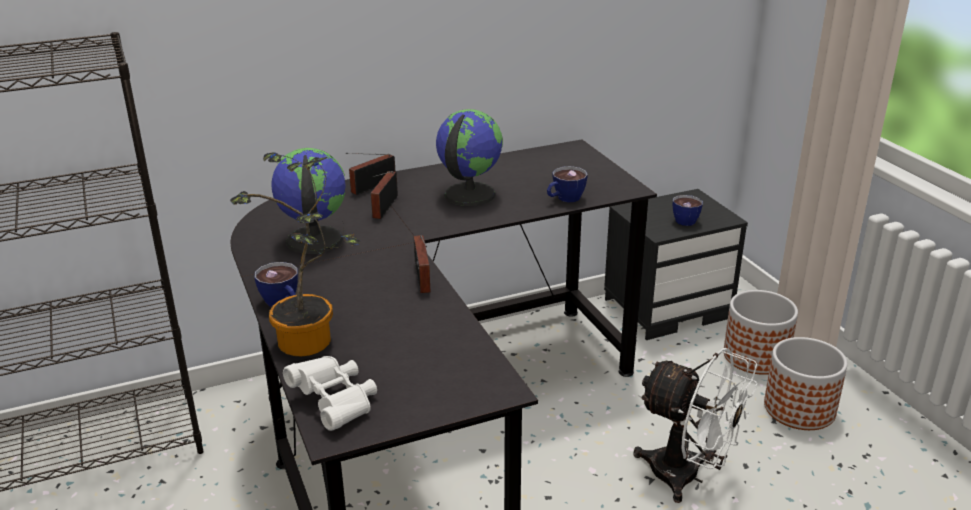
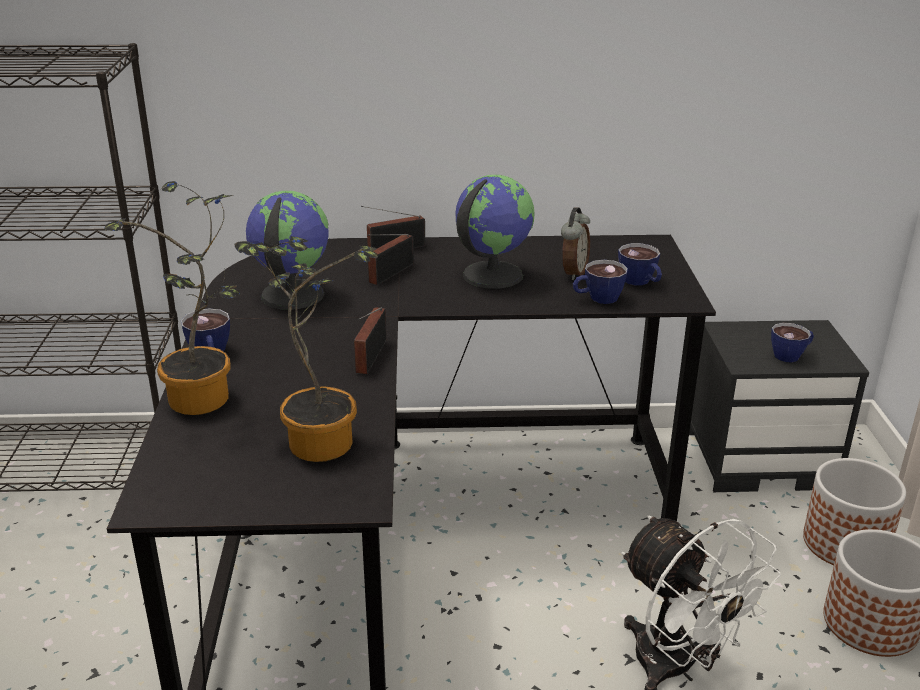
camera: 20 degrees right, 0 degrees up
white binoculars [283,356,377,431] -> none
none -> potted plant [235,236,378,462]
none -> alarm clock [561,207,590,280]
none -> cup [618,243,662,286]

